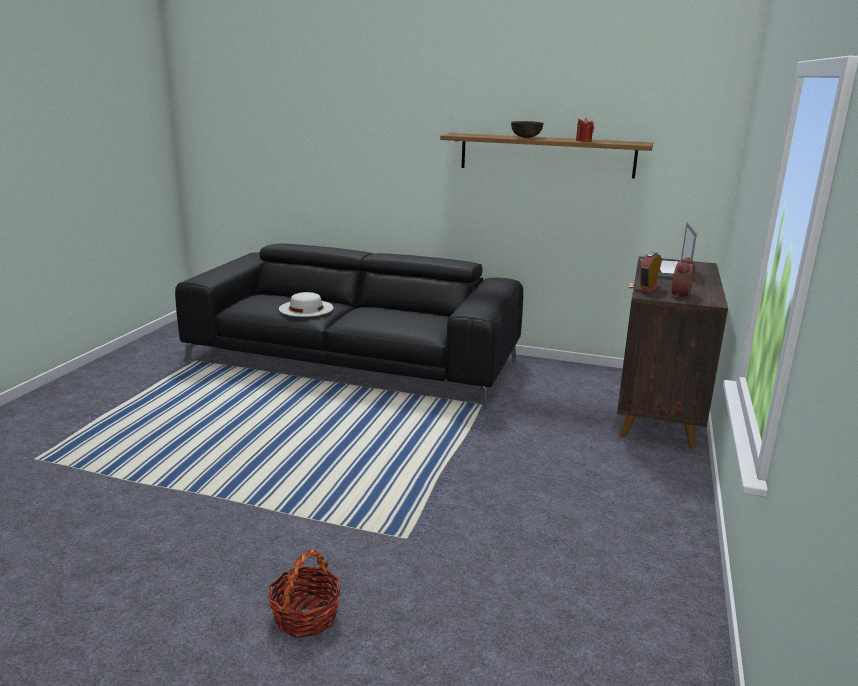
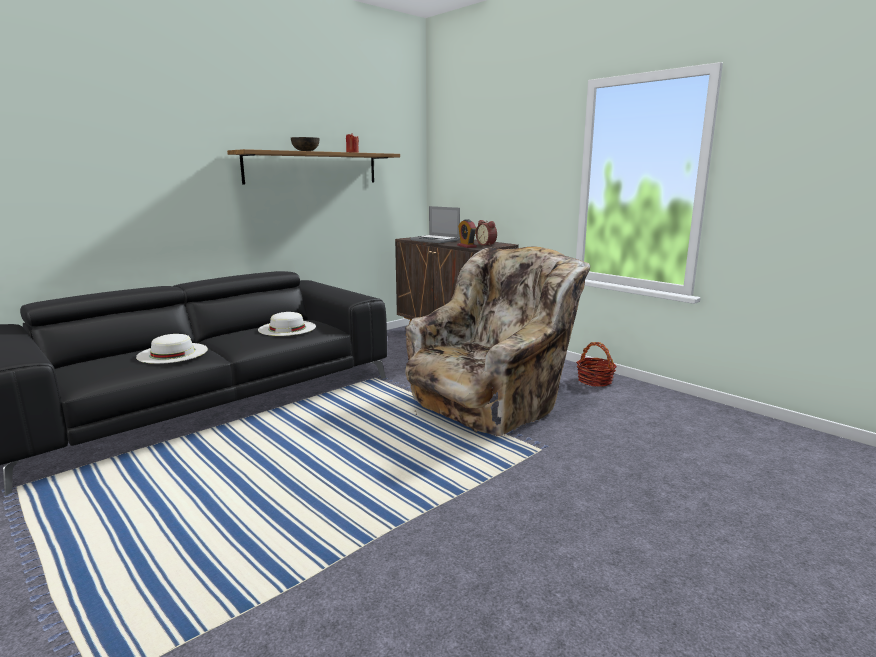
camera: 60 degrees left, 5 degrees down
basket [268,548,341,638] -> basket moved to [576,342,617,387]
none -> white hat [258,312,316,336]
none -> beige armchair [405,246,590,437]

